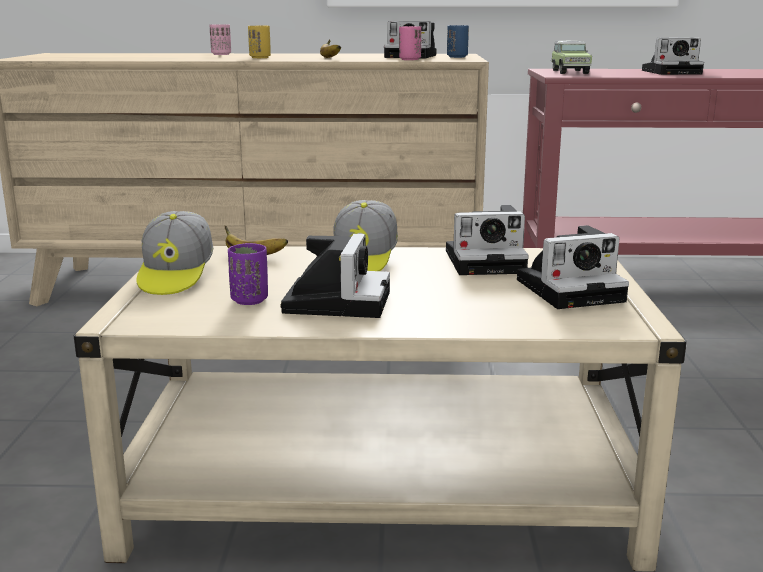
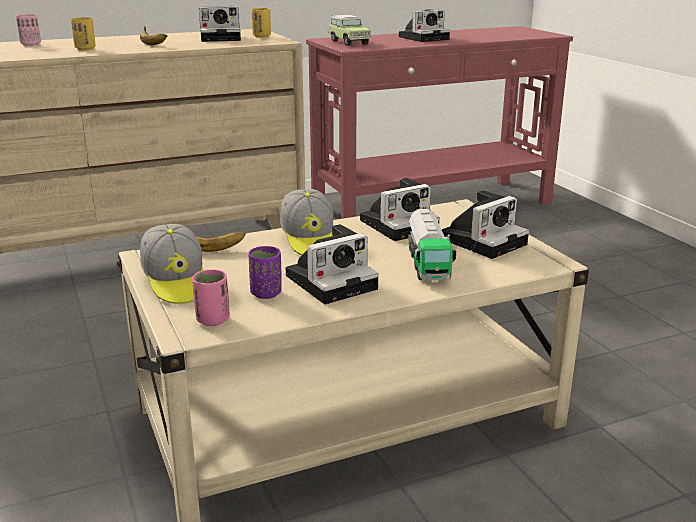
camera: 25 degrees left, 5 degrees up
camera [280,234,390,318] -> camera turned 75 degrees clockwise [286,224,379,304]
pink cup [399,26,421,60] -> pink cup moved to [192,269,230,326]
blue cup [447,25,469,58] -> yellow cup [251,8,271,38]
none -> toy truck [408,209,456,280]

